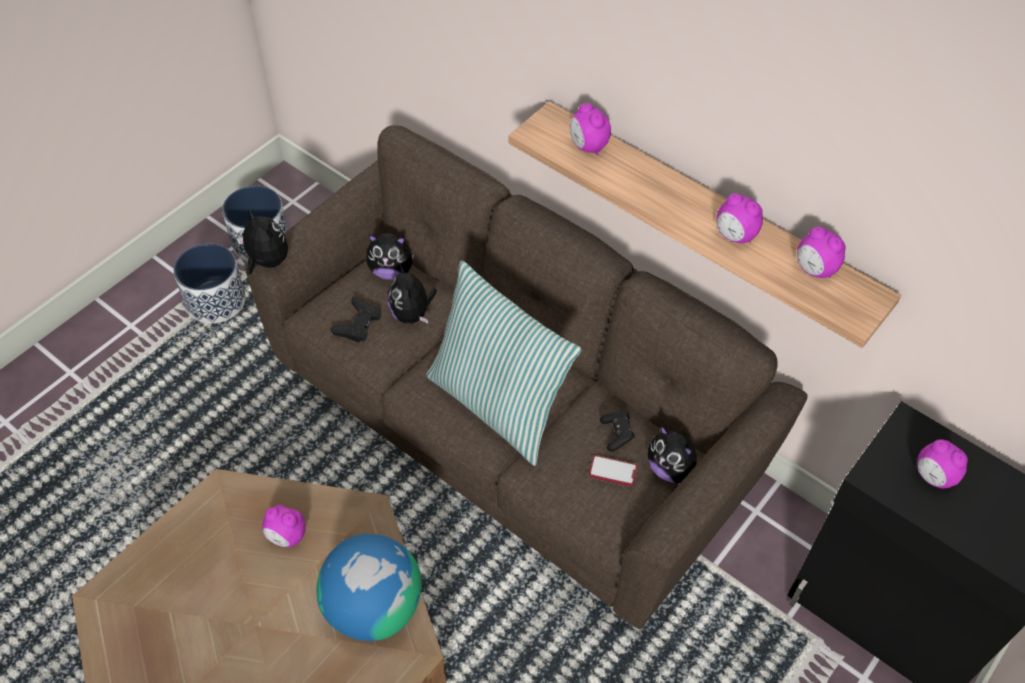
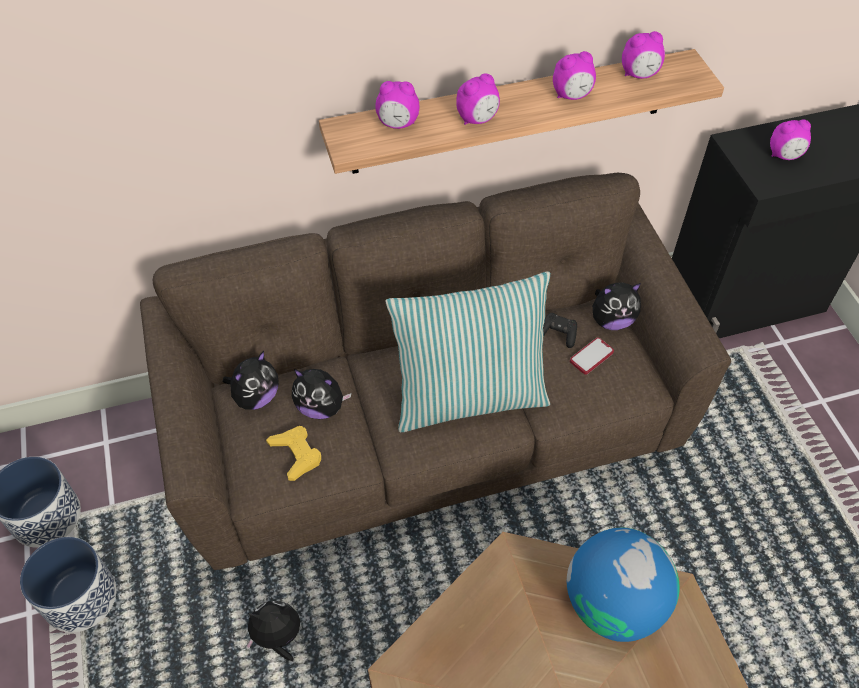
camera: 55 degrees left, 0 degrees up
plush toy [237,209,288,275] -> plush toy moved to [245,601,300,661]
alarm clock [262,505,306,547] -> alarm clock moved to [456,73,500,125]
black game controller [330,296,381,343] -> yellow game controller [266,426,321,481]

